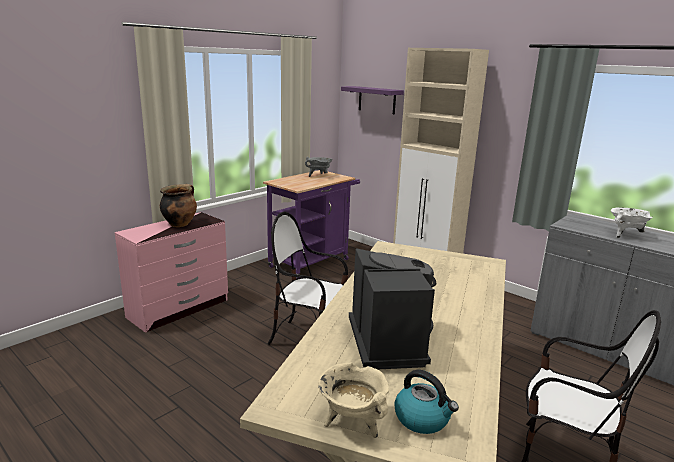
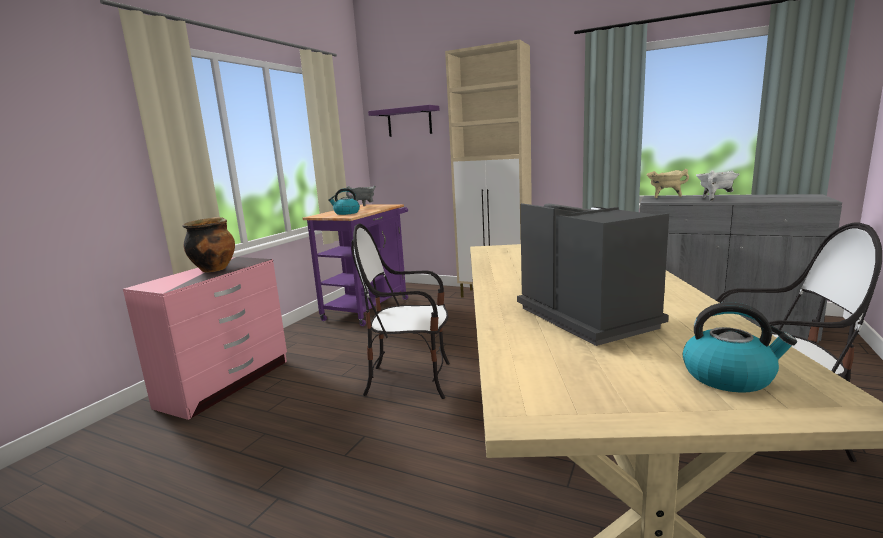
camera: 15 degrees left, 5 degrees down
beige cooking pot [318,363,389,438] -> beige cooking pot moved to [646,169,689,198]
none -> kettle [328,188,360,215]

